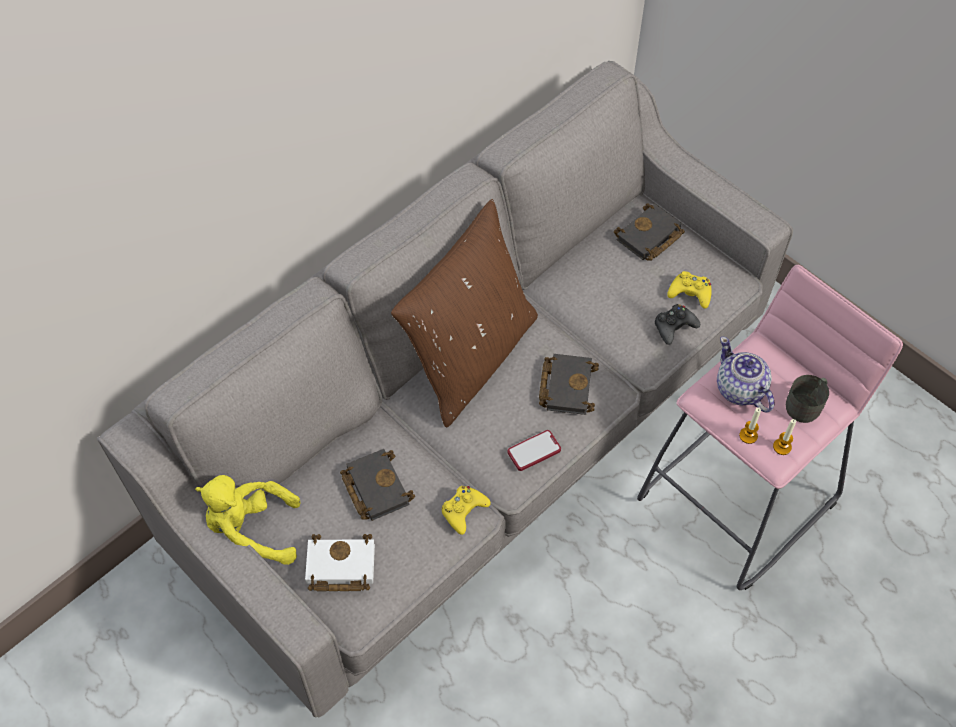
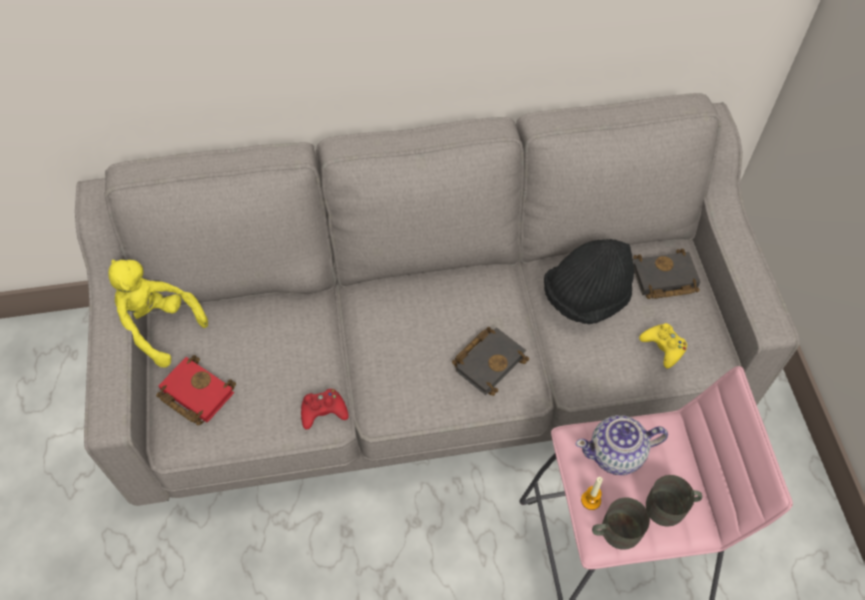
camera: 35 degrees right, 0 degrees up
white book [305,534,375,591] -> red book [156,355,236,425]
black book [340,449,415,521] -> none
brown pillow [391,199,538,428] -> none
yellow game controller [442,486,491,535] -> red game controller [301,389,349,430]
phone [508,430,561,471] -> none
black game controller [655,304,700,345] -> none
teapot [717,337,775,412] -> teapot turned 105 degrees counterclockwise [576,415,668,475]
candle [773,419,796,455] -> grey mug [592,498,650,549]
none -> black hat [544,239,634,324]

